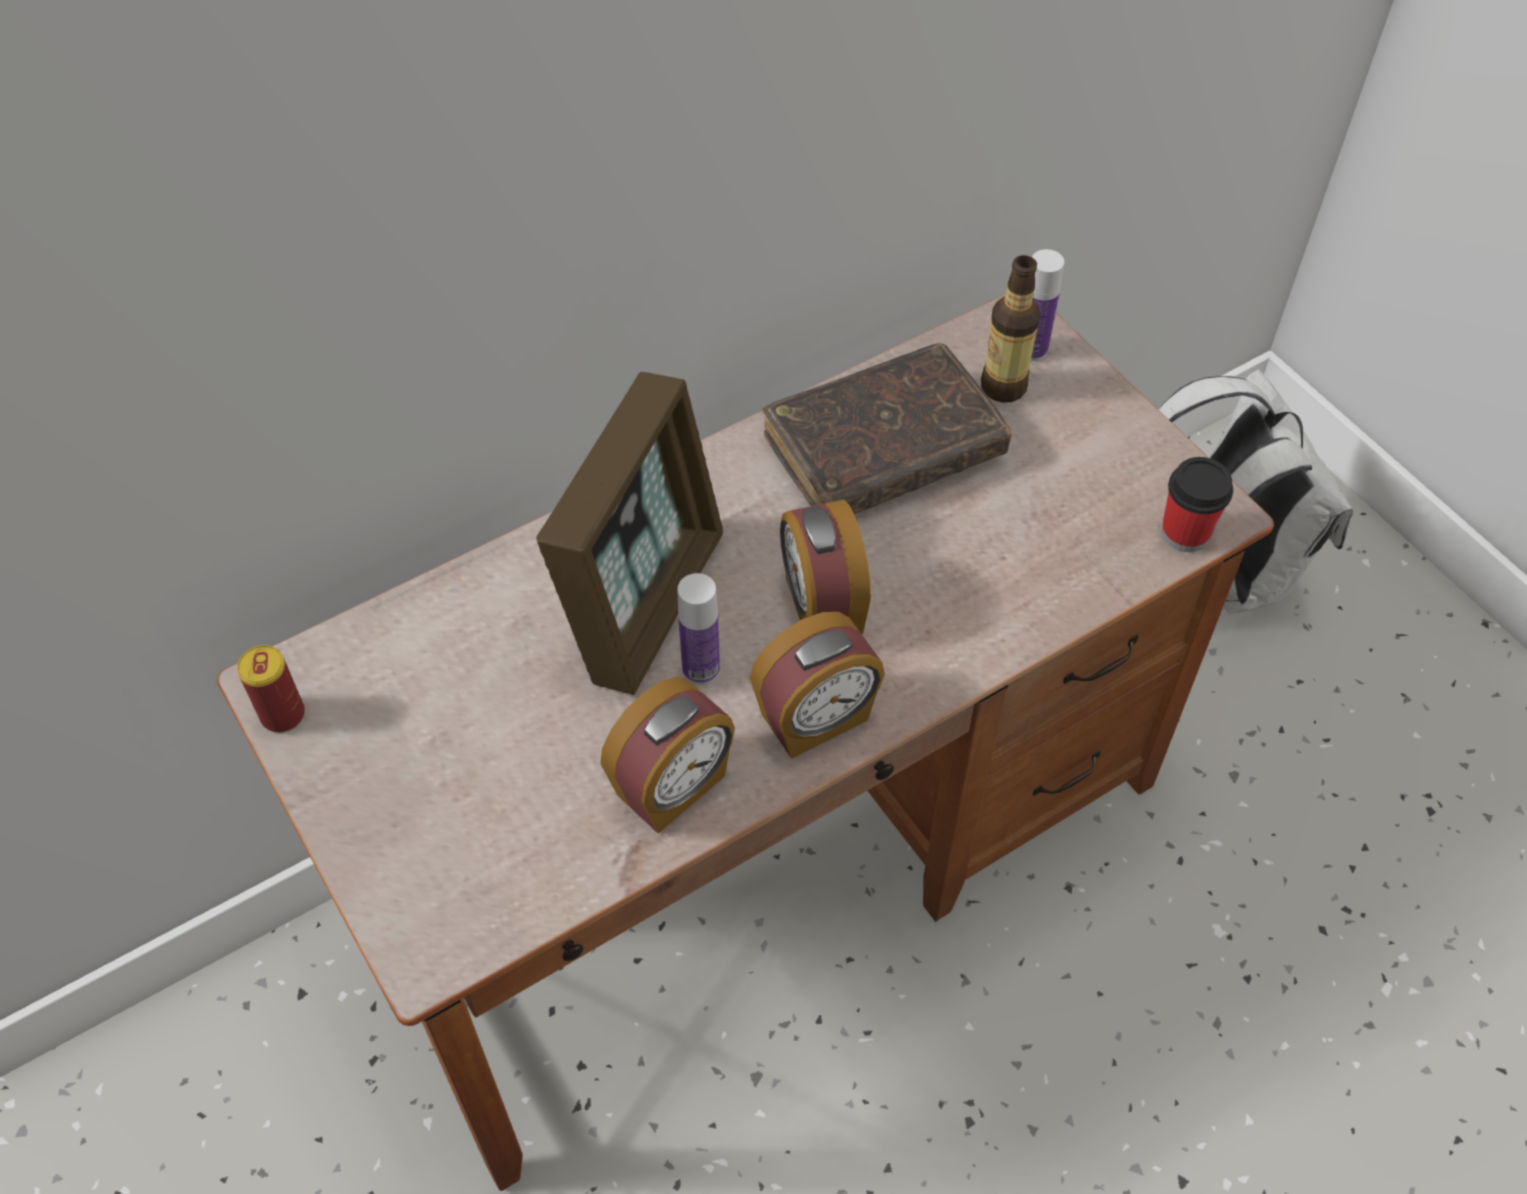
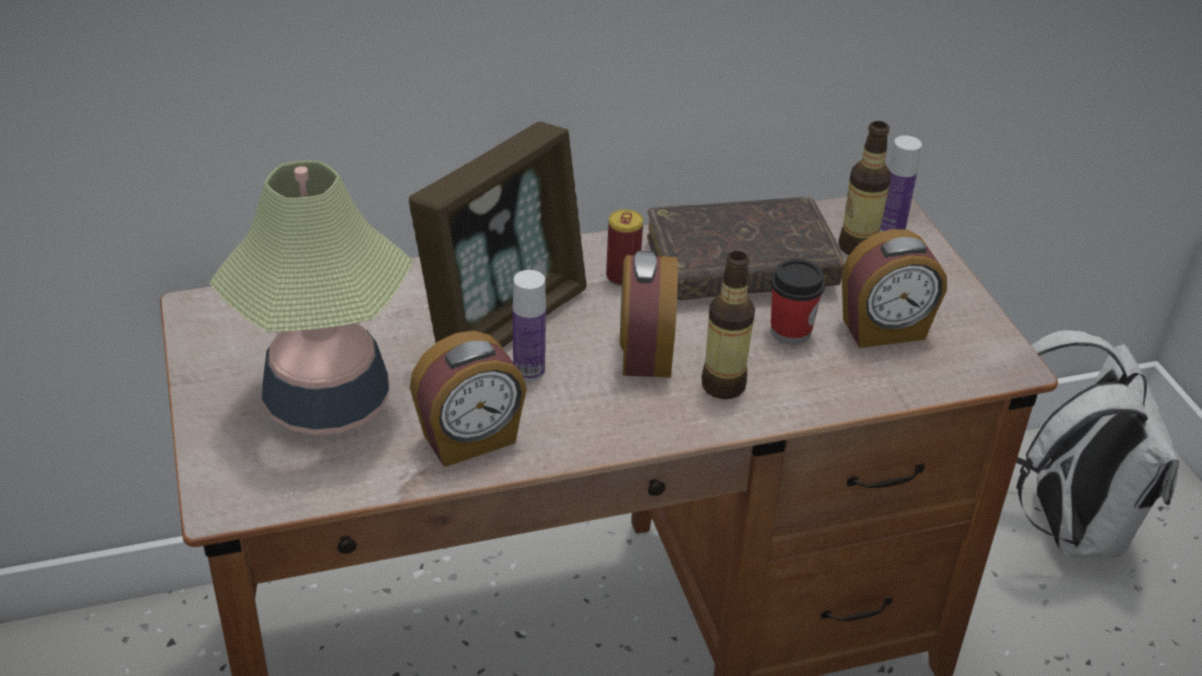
camera: 15 degrees right, 15 degrees down
can [237,645,305,733] -> can moved to [606,209,643,286]
alarm clock [750,612,885,759] -> alarm clock moved to [842,229,947,348]
cup [1162,457,1233,552] -> cup moved to [771,259,825,344]
none -> table lamp [209,160,413,435]
none -> bottle [702,251,755,399]

